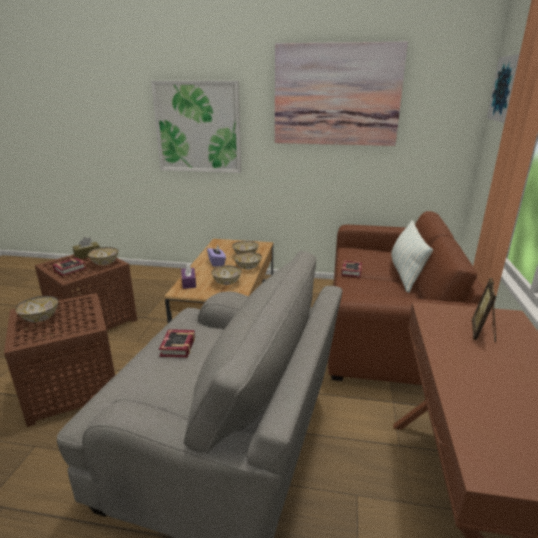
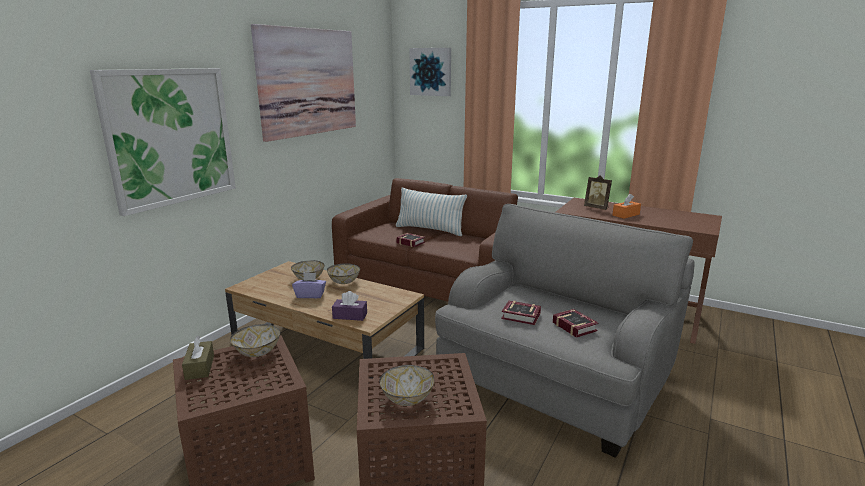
camera: 70 degrees left, 5 degrees down
book [53,258,87,276] -> book moved to [553,309,598,338]
bowl [211,266,242,285] -> none
none -> orange tissue box [613,194,641,219]

